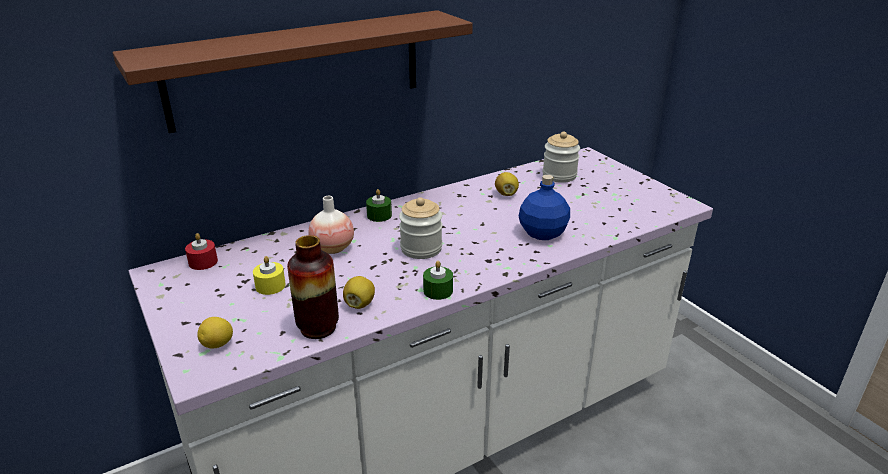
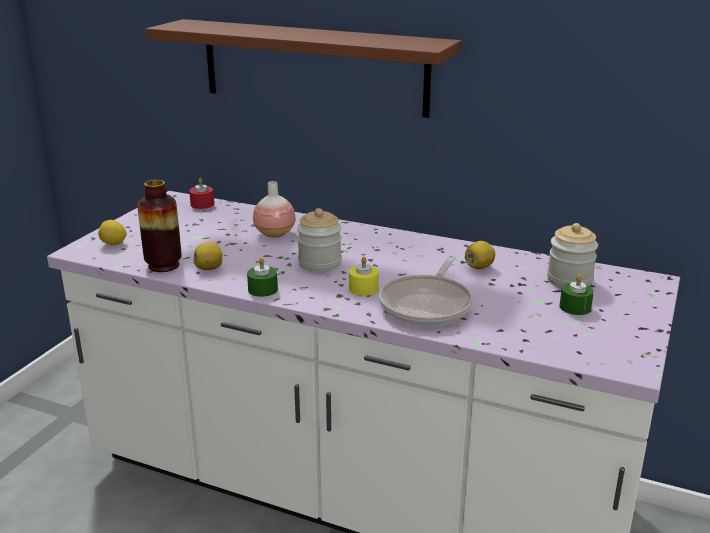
camera: 55 degrees right, 5 degrees down
yellow candle [253,256,286,295] -> yellow candle moved to [349,257,379,296]
green candle [366,189,392,222] -> green candle moved to [559,274,594,315]
blue bottle [519,175,570,240] -> frying pan [379,255,473,326]

